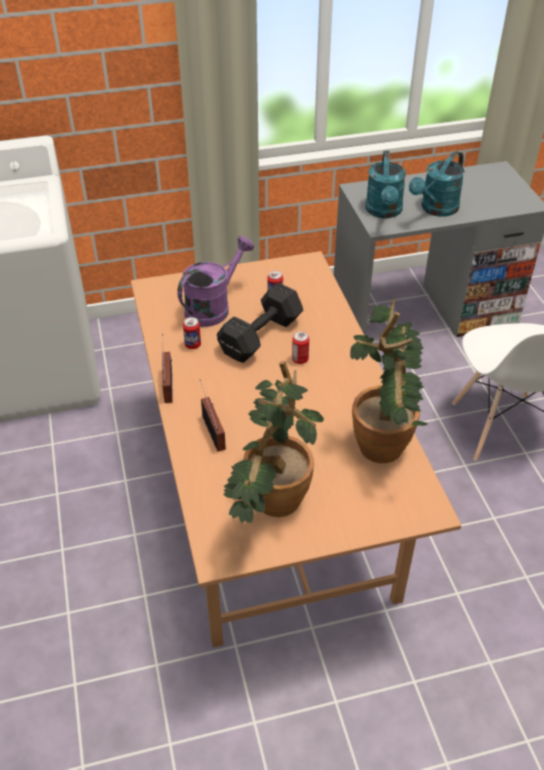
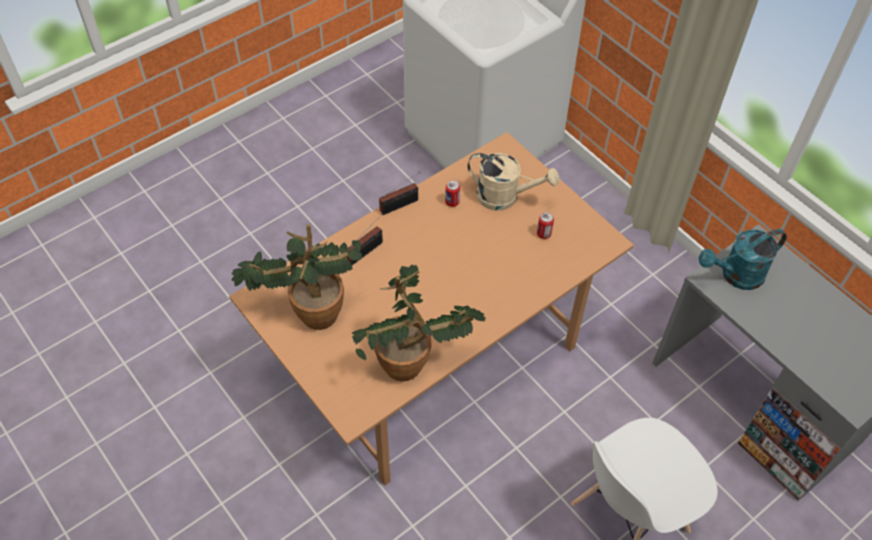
camera: 65 degrees right, 10 degrees up
purple watering can [177,236,254,327] -> beige watering can [467,153,559,211]
black dumbbell [217,282,303,363] -> none
can [292,331,309,364] -> none
turquoise watering can [409,151,465,217] -> none

